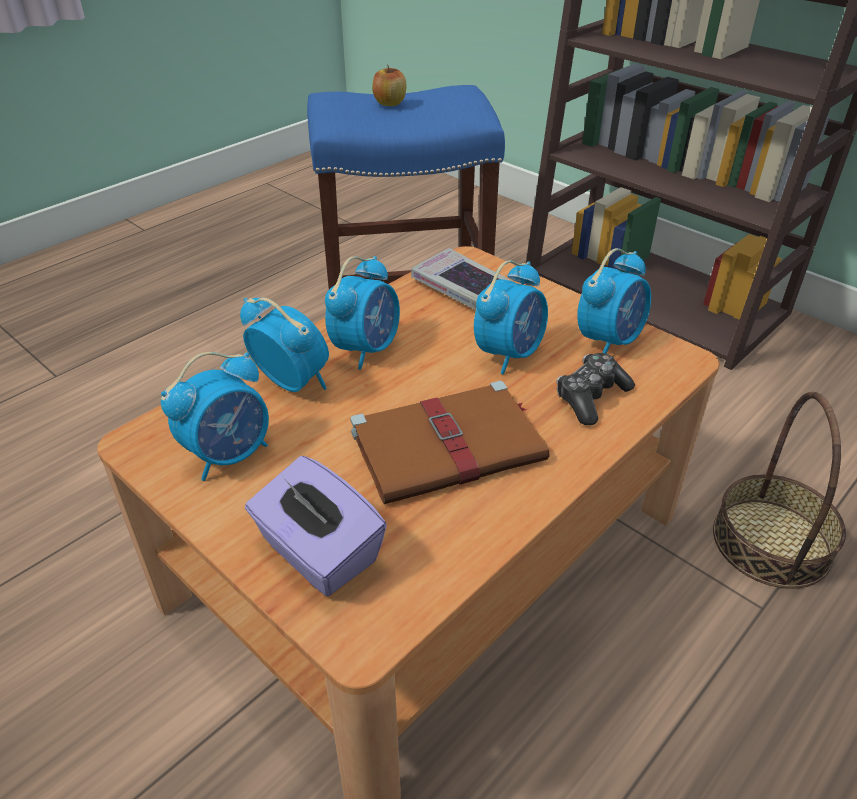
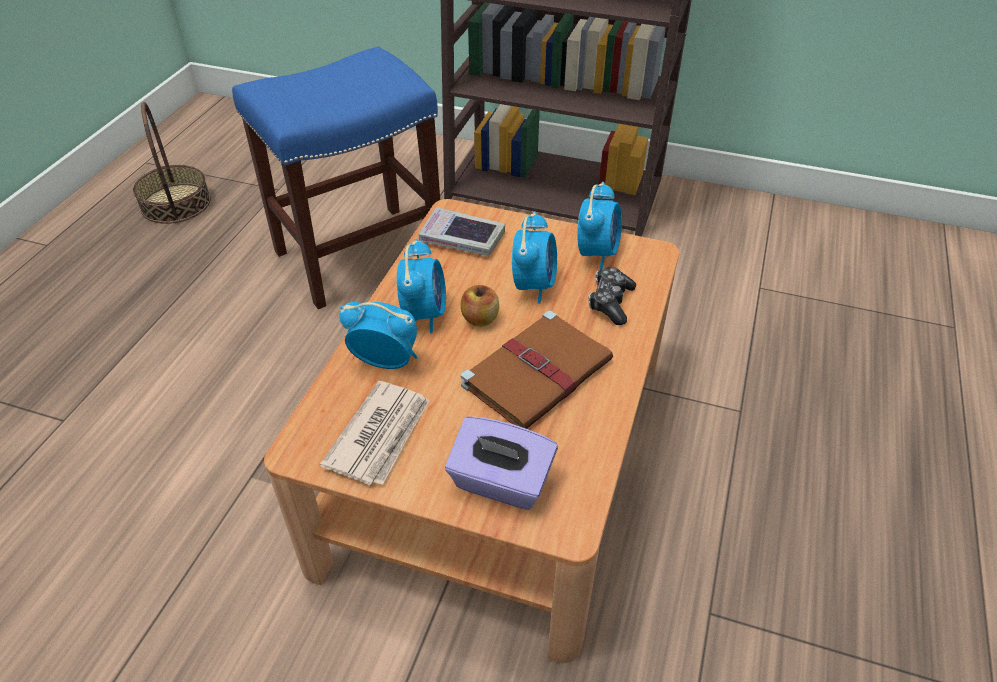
camera: 25 degrees left, 5 degrees up
alarm clock [161,352,269,481] -> newspaper [320,381,430,485]
apple [372,65,406,106] -> apple moved to [461,285,499,327]
basket [713,392,846,589] -> basket moved to [133,102,211,224]

